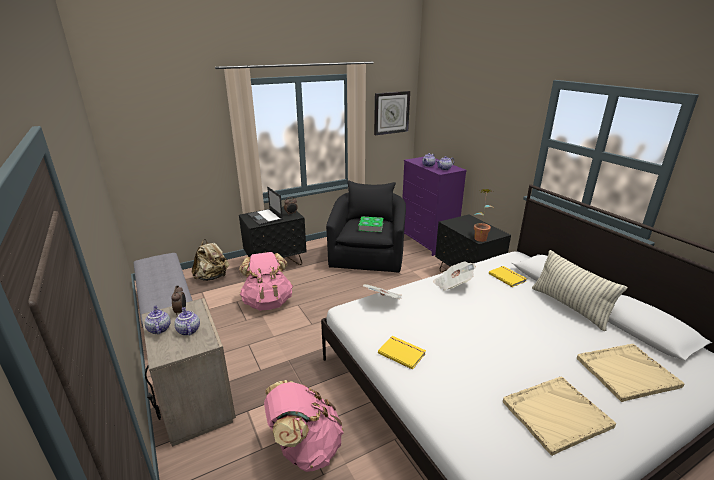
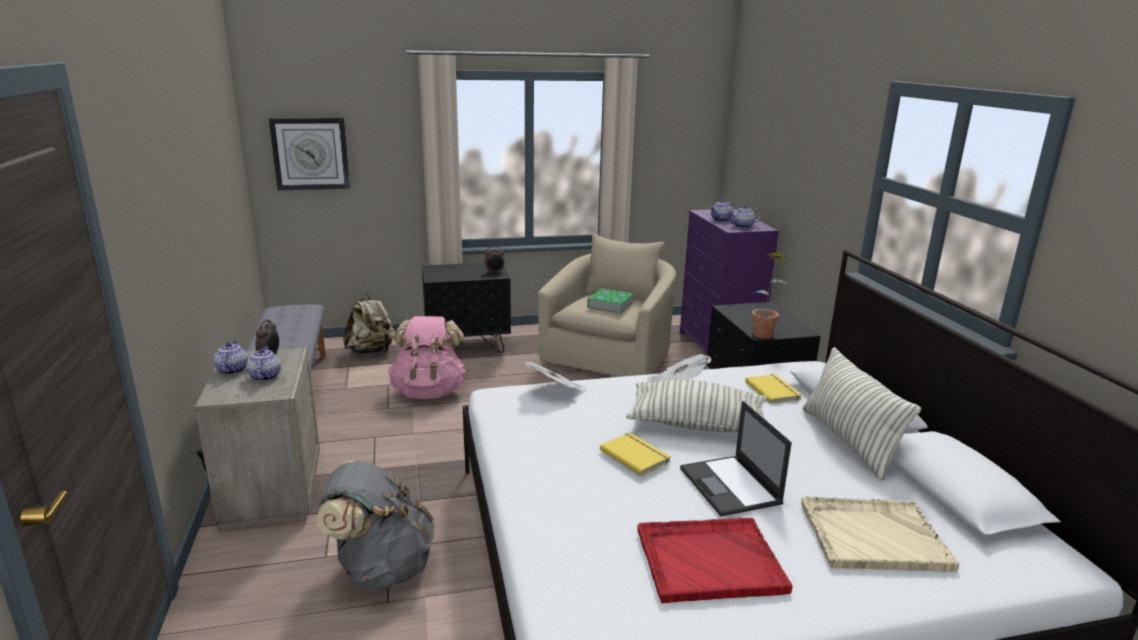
camera: 15 degrees right, 5 degrees down
laptop [247,187,283,226] -> laptop moved to [680,401,792,517]
pink backpack [264,380,344,472] -> grey backpack [317,461,435,589]
black armchair [326,181,406,273] -> beige armchair [538,234,676,377]
wall clock [374,91,410,135] -> wall clock moved to [269,118,350,190]
yellow book [378,336,426,370] -> yellow book moved to [600,433,671,476]
beige tray [503,377,616,456] -> red tray [637,518,792,604]
none -> pillow [626,380,767,432]

